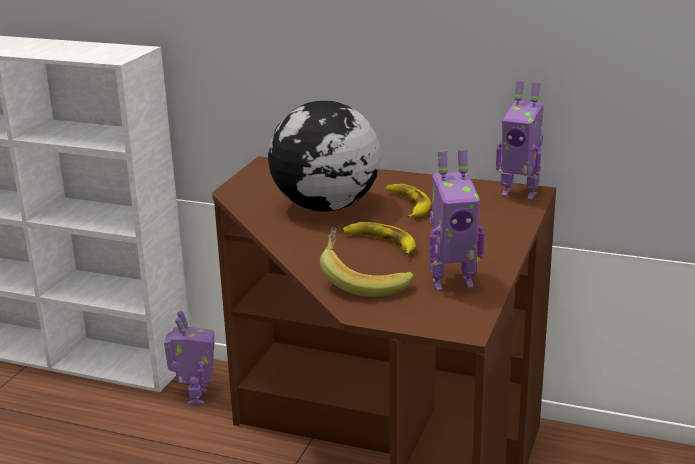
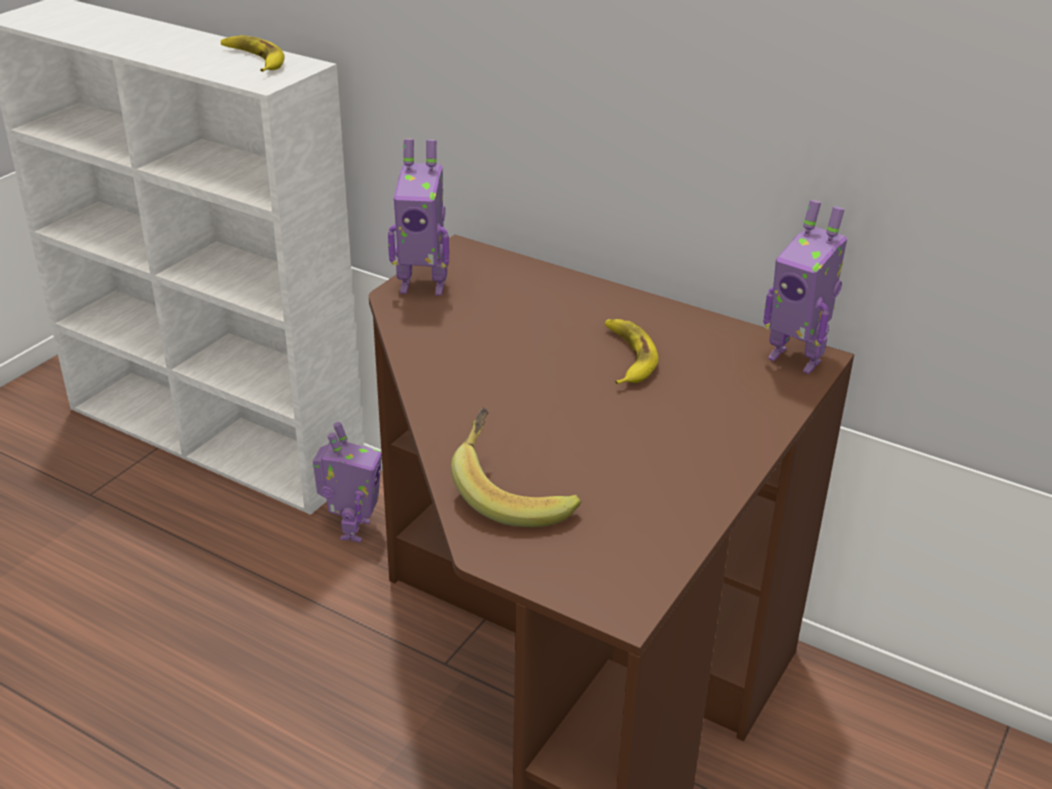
camera: 10 degrees right, 10 degrees up
globe [268,101,381,211] -> none
banana [342,222,416,255] -> banana moved to [221,35,285,72]
toy robot [429,150,484,291] -> toy robot moved to [388,139,449,296]

